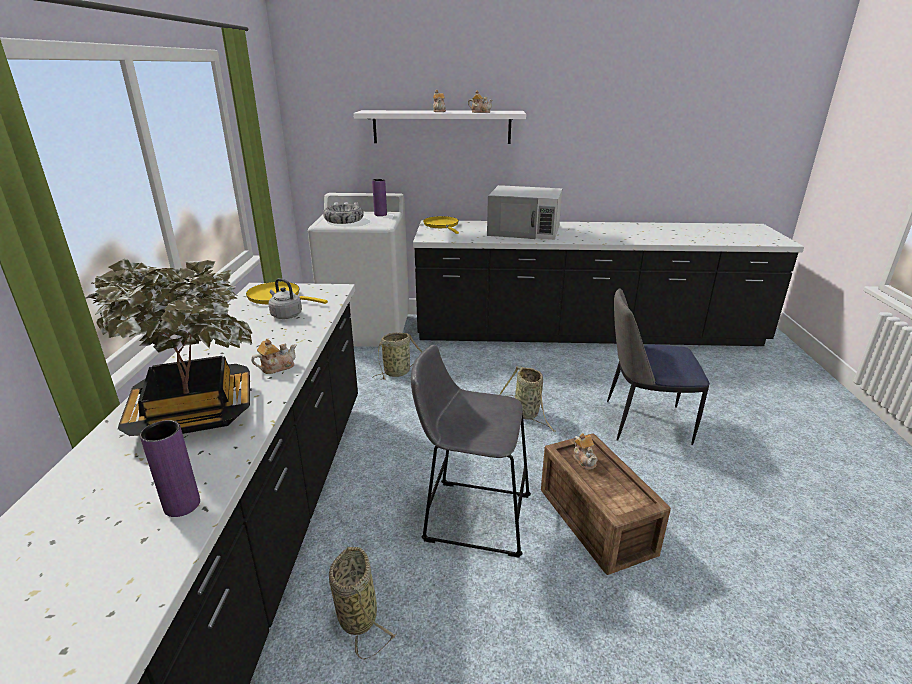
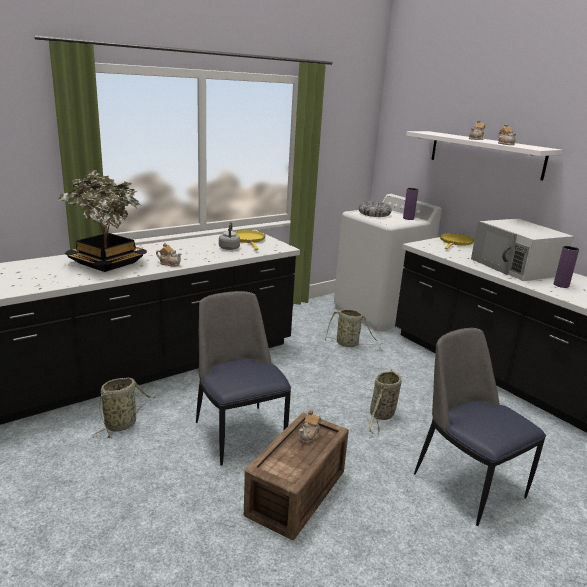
camera: 50 degrees right, 5 degrees down
purple vase [140,420,200,517] -> purple vase moved to [554,246,579,288]
grey stool [411,345,531,557] -> chair [196,291,291,466]

